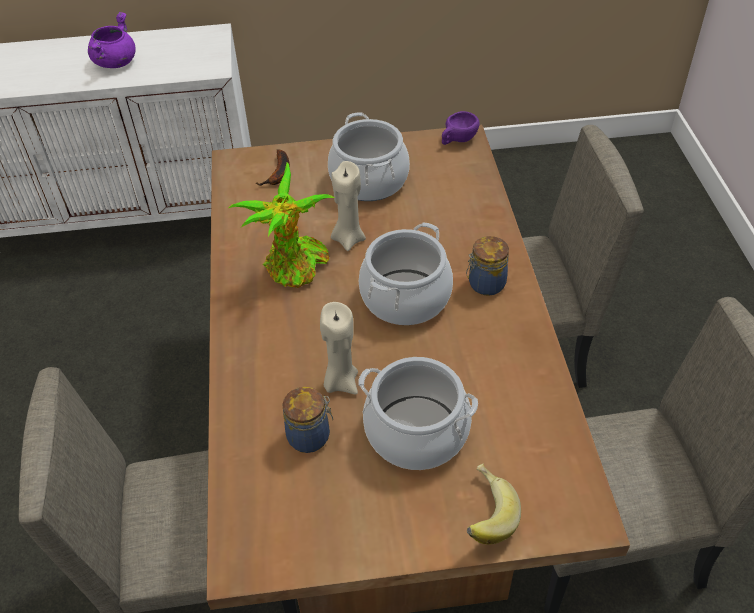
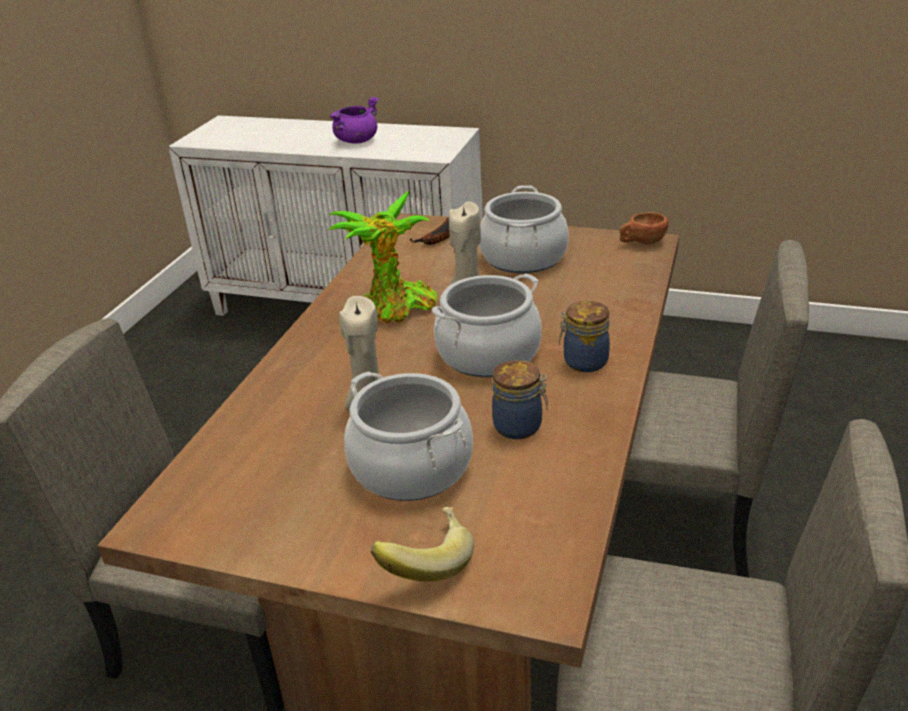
camera: 25 degrees right, 15 degrees down
jar [282,387,333,453] -> jar moved to [492,360,548,439]
purple cup [442,111,480,145] -> brown cup [620,212,669,245]

